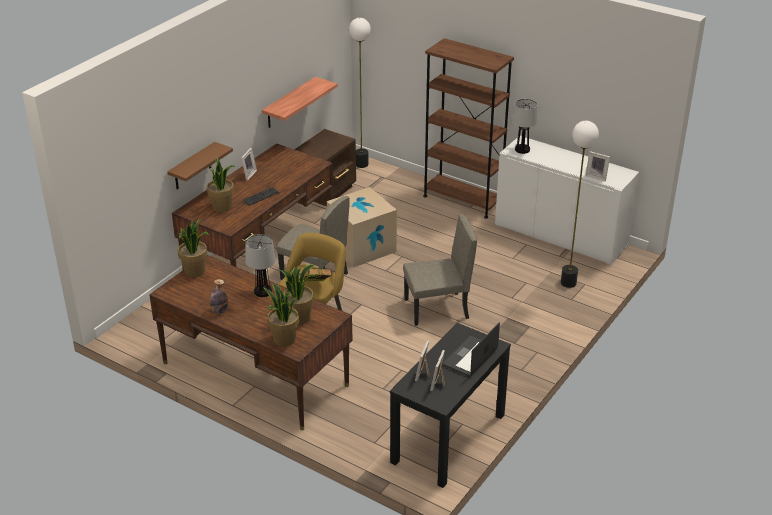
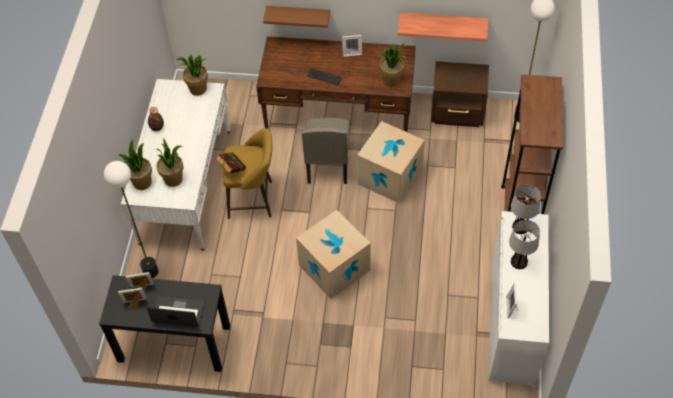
camera: 65 degrees right, 20 degrees up
brown desk [149,255,353,431] -> white desk [121,79,231,251]
potted plant [207,157,235,212] -> potted plant moved to [379,43,406,87]
table lamp [245,234,276,297] -> table lamp moved to [509,220,540,269]
beige chair [403,214,477,326] -> cardboard box [296,210,371,299]
floor lamp [561,121,599,288] -> floor lamp moved to [104,161,159,278]

